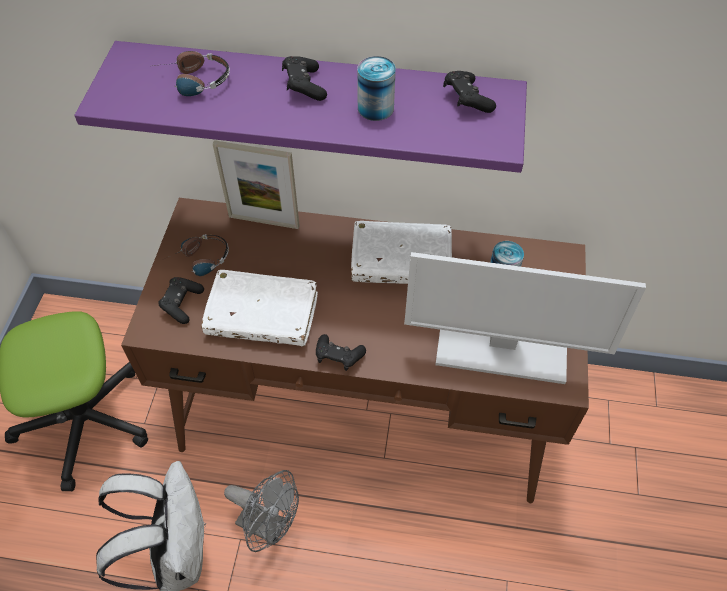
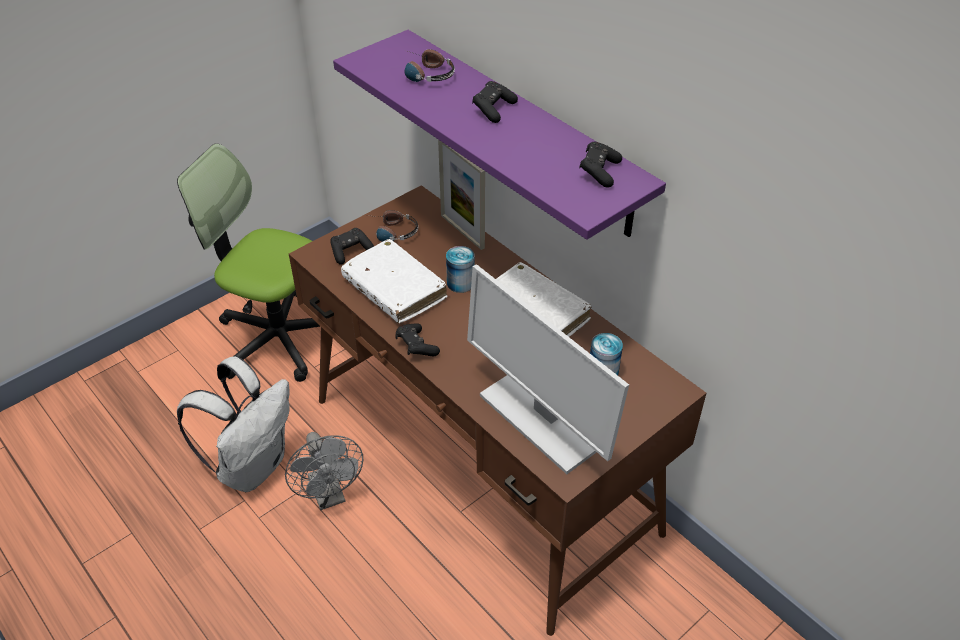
camera: 40 degrees right, 10 degrees down
can [357,56,396,121] -> can moved to [446,246,475,293]

